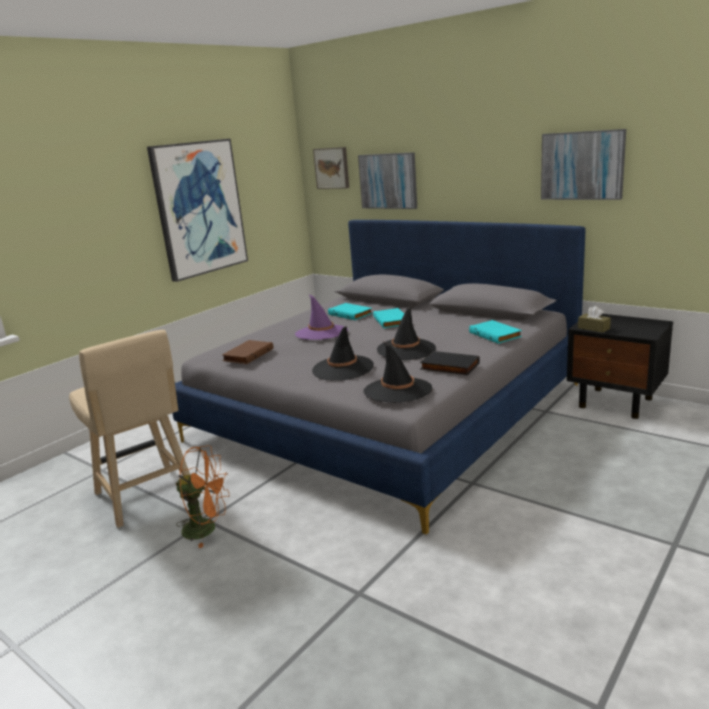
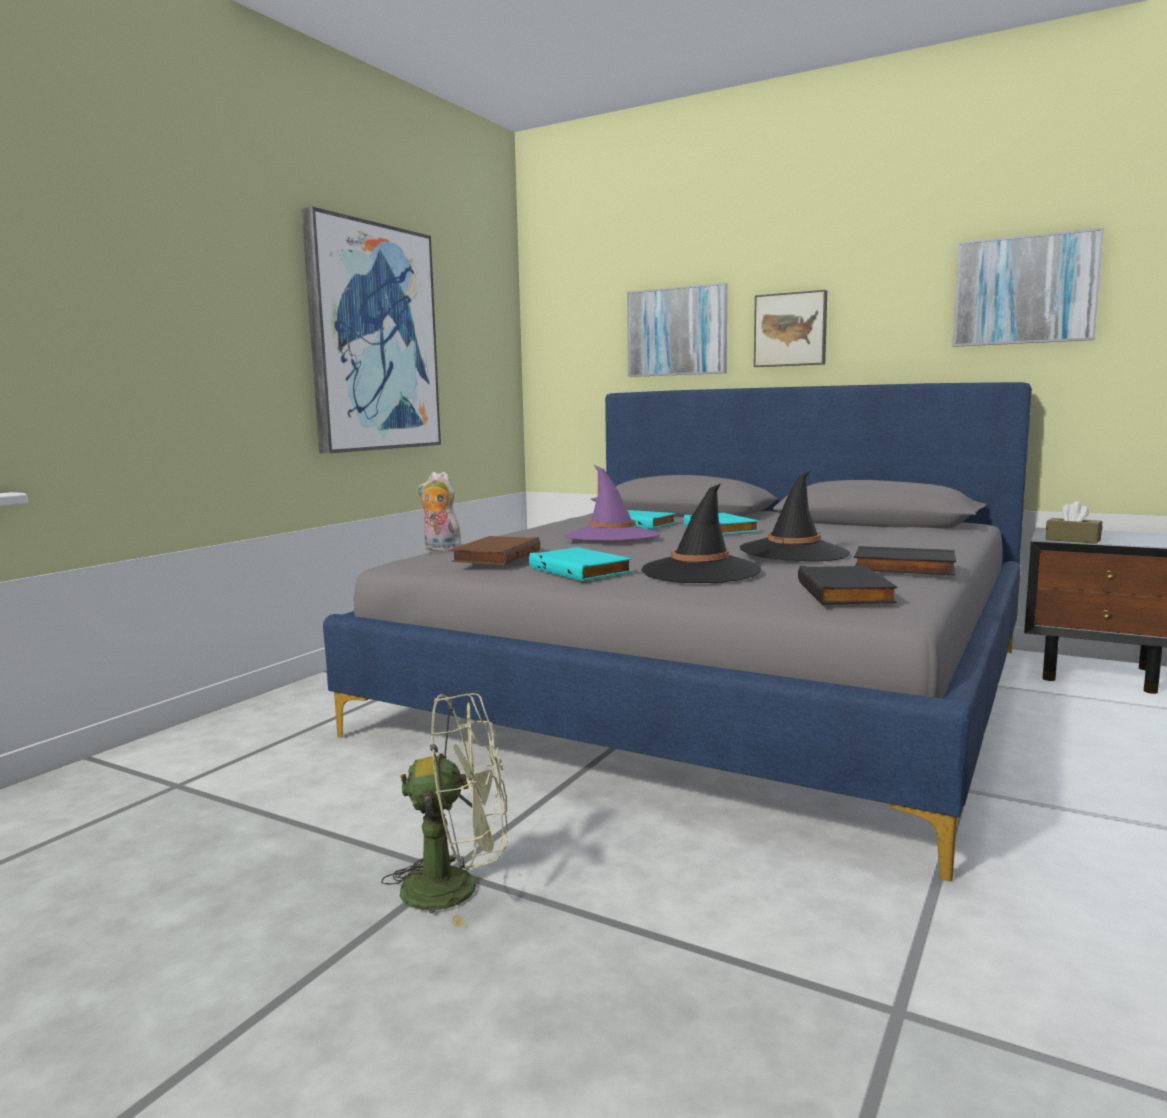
camera: 10 degrees left, 10 degrees down
beige stool [69,330,190,528] -> none
orange fan [176,445,230,548] -> green fan [381,693,508,928]
picture [313,147,349,189] -> picture moved to [754,290,827,367]
black hat [364,342,433,403] -> black book [798,566,897,605]
turquoise book [469,320,522,344] -> turquoise book moved to [529,547,632,581]
none -> plush toy [418,472,461,552]

